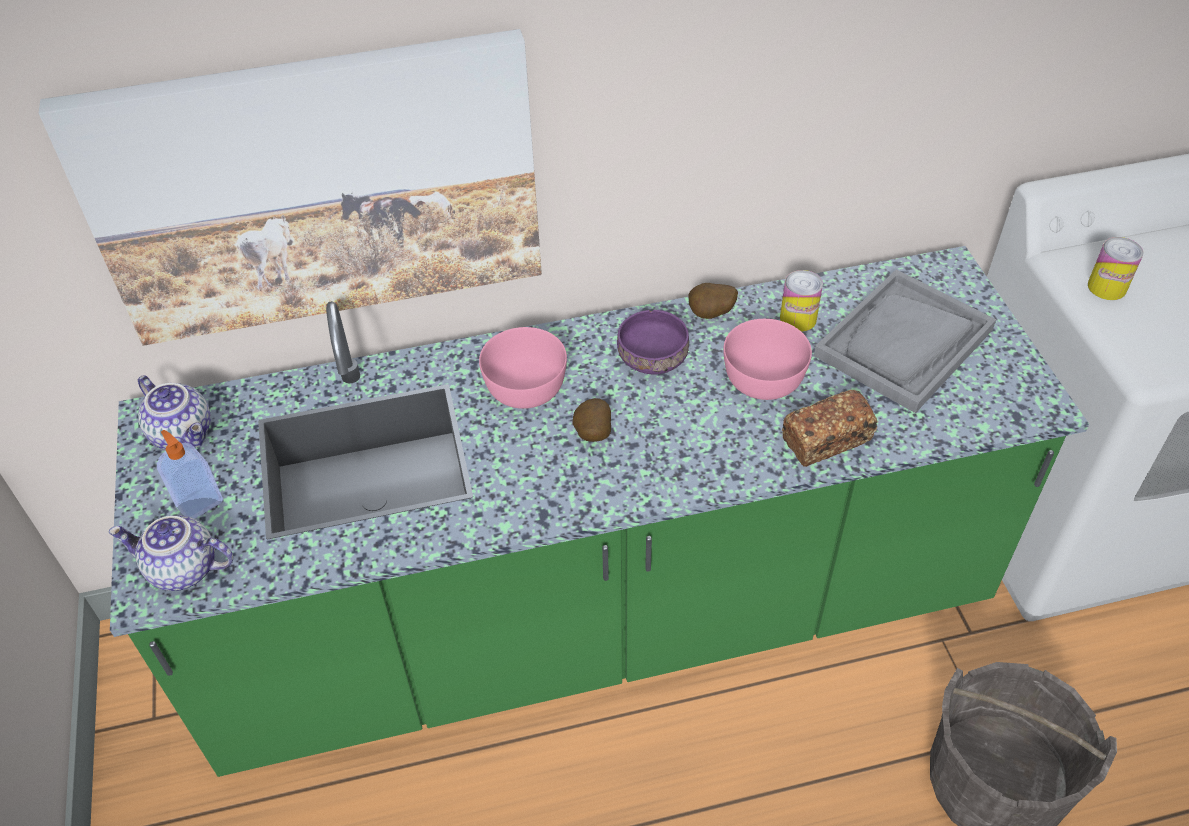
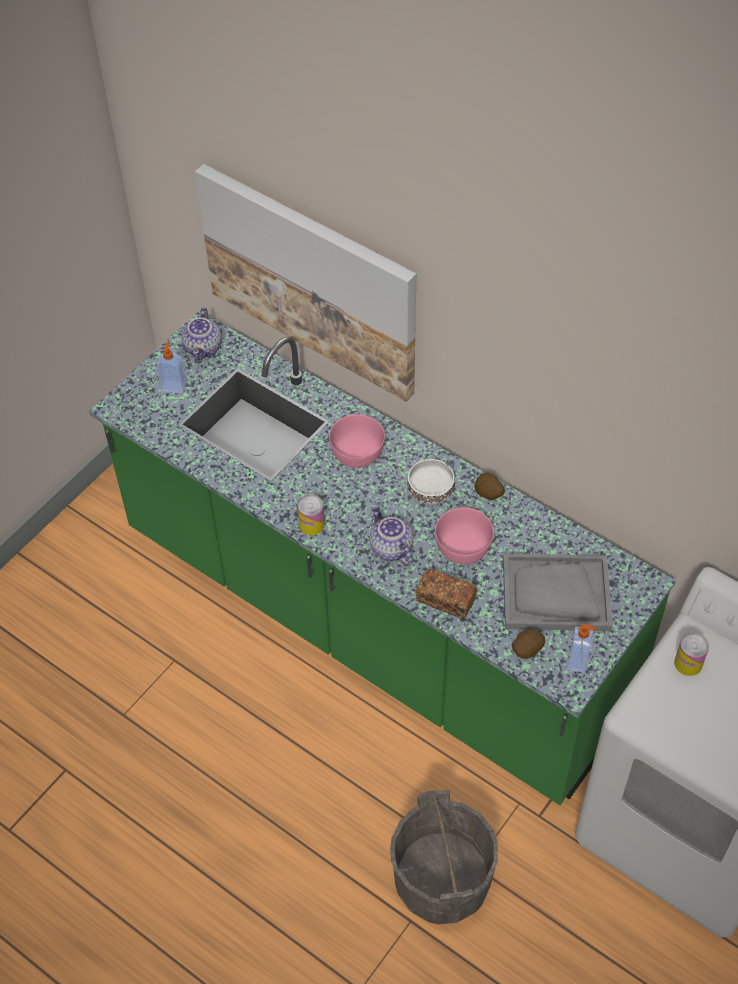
camera: 50 degrees right, 5 degrees up
teapot [109,515,234,591] -> teapot moved to [370,504,414,566]
potato [572,398,611,442] -> potato moved to [512,630,545,659]
purple bowl [617,310,689,375] -> white bowl [407,459,455,504]
can [780,270,823,332] -> can moved to [297,495,325,535]
none -> soap dispenser [568,624,597,673]

